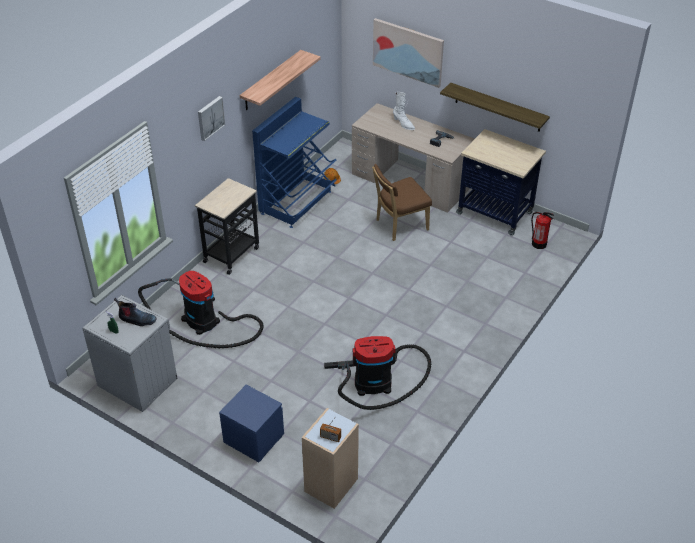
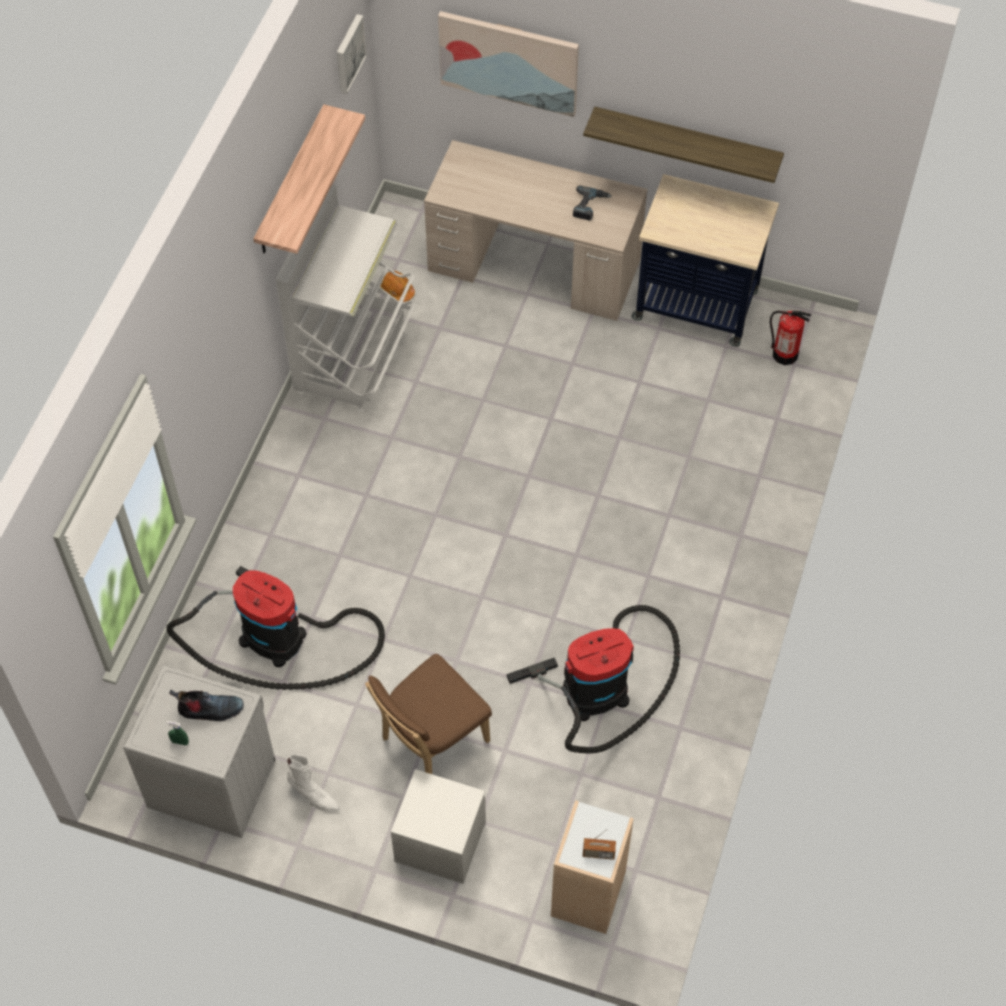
camera: 15 degrees left, 15 degrees up
cart [195,178,259,275] -> none
picture [198,96,225,141] -> picture moved to [337,14,367,94]
blue nightstand [219,385,284,462] -> white nightstand [391,769,486,884]
blue shoe rack [252,97,336,228] -> white shoe rack [276,185,416,411]
brown chair [372,164,432,241] -> brown chair moved to [365,654,492,774]
white boot [393,92,415,130] -> white boot moved to [287,754,340,813]

